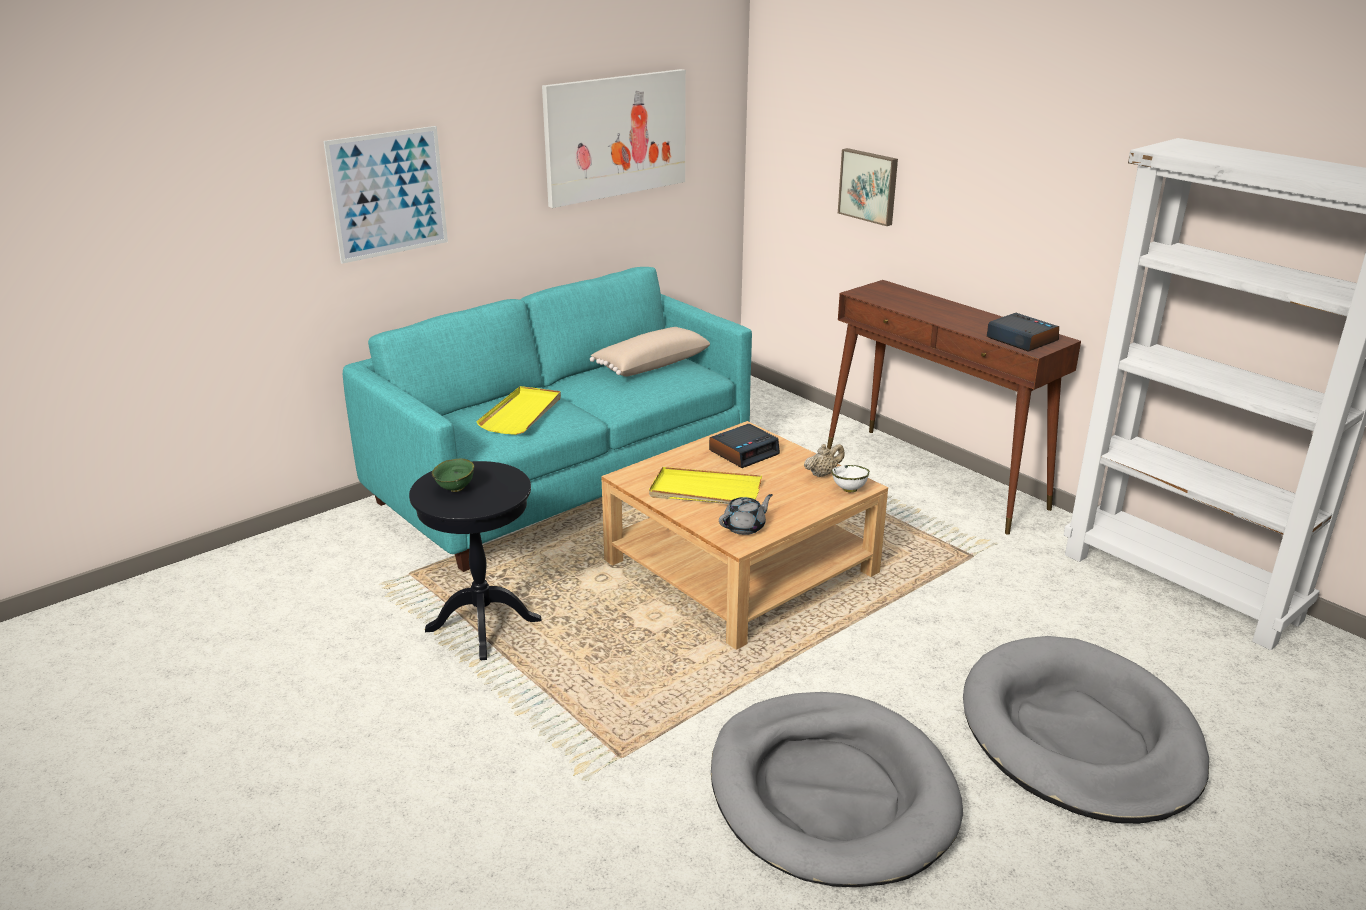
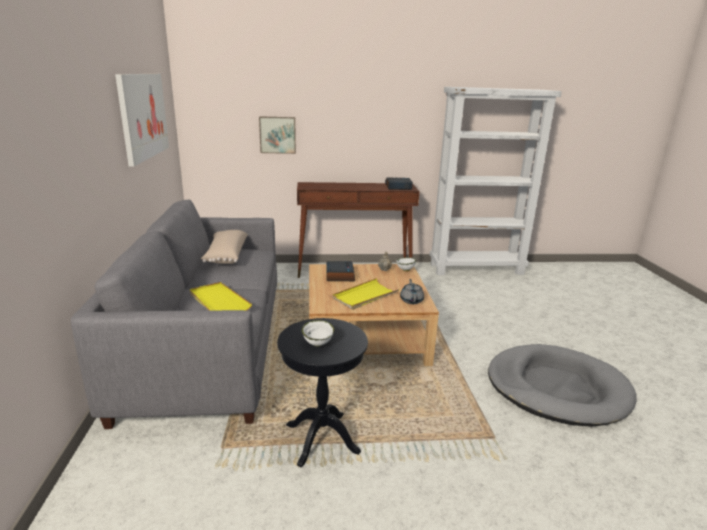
camera: 55 degrees left, 5 degrees down
picture [323,126,448,264] -> none
turquoise sofa [343,267,752,572] -> grey sofa [71,200,277,429]
green bowl [432,458,474,492] -> white bowl [302,320,334,346]
grey dog bed [963,636,1209,824] -> none

